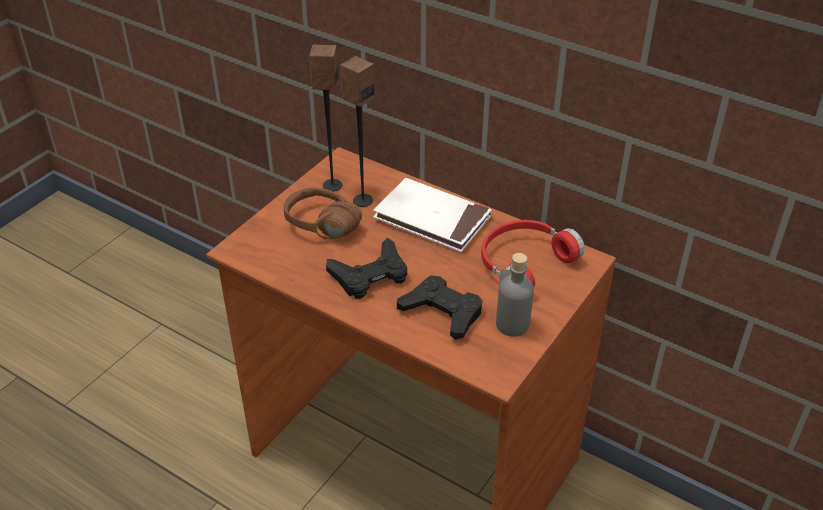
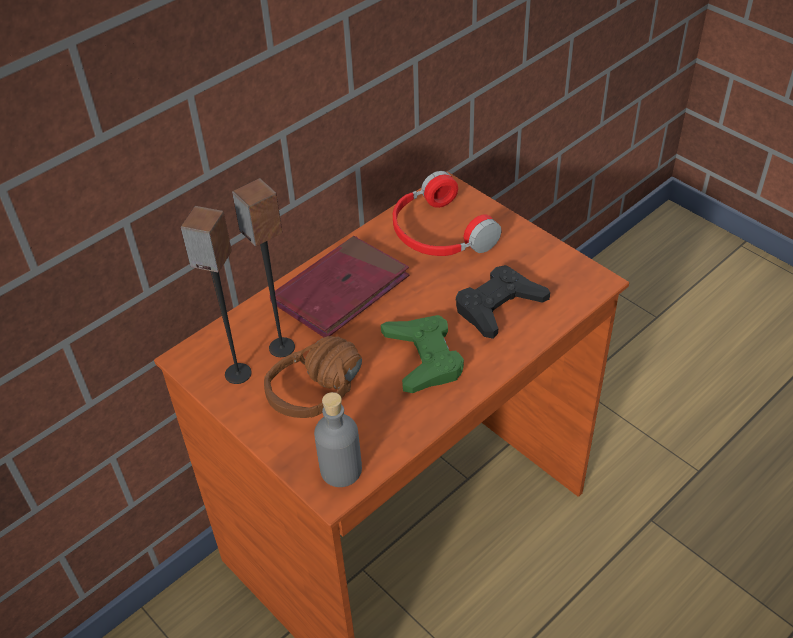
camera: 75 degrees left, 5 degrees up
black game controller [326,238,407,299] -> green game controller [381,315,464,393]
white book [373,178,492,252] -> red book [270,236,409,337]
grey bottle [496,253,534,337] -> grey bottle moved to [314,392,362,487]

